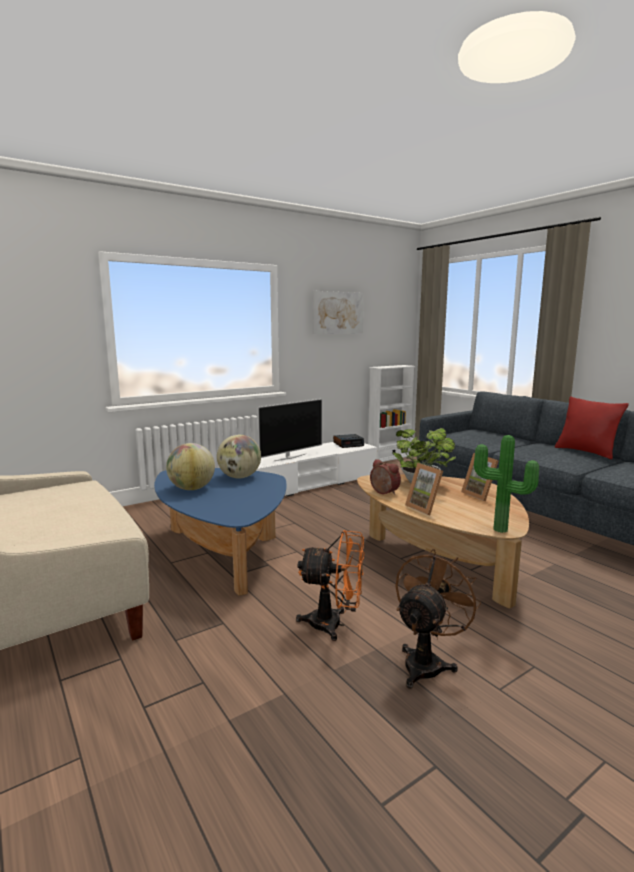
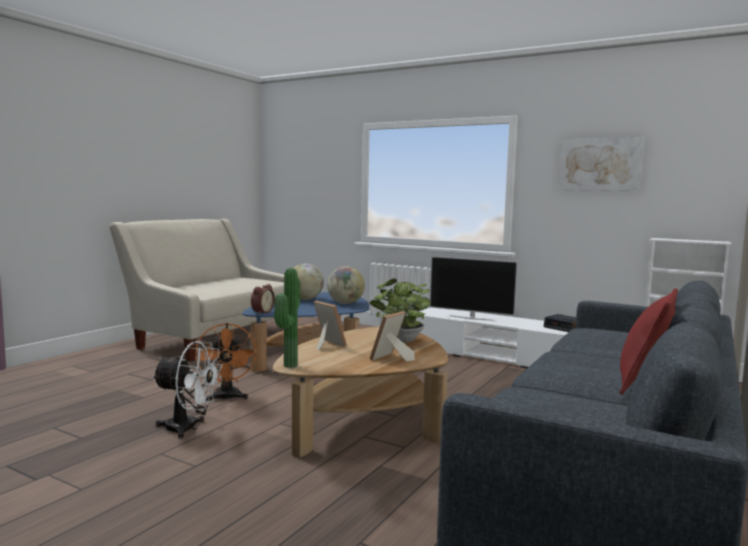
camera: 65 degrees right, 5 degrees down
alarm clock [370,459,401,495] -> alarm clock moved to [251,284,275,314]
brown fan [395,549,481,689] -> white fan [152,341,223,439]
picture frame [405,463,443,515] -> picture frame turned 105 degrees clockwise [314,301,347,351]

